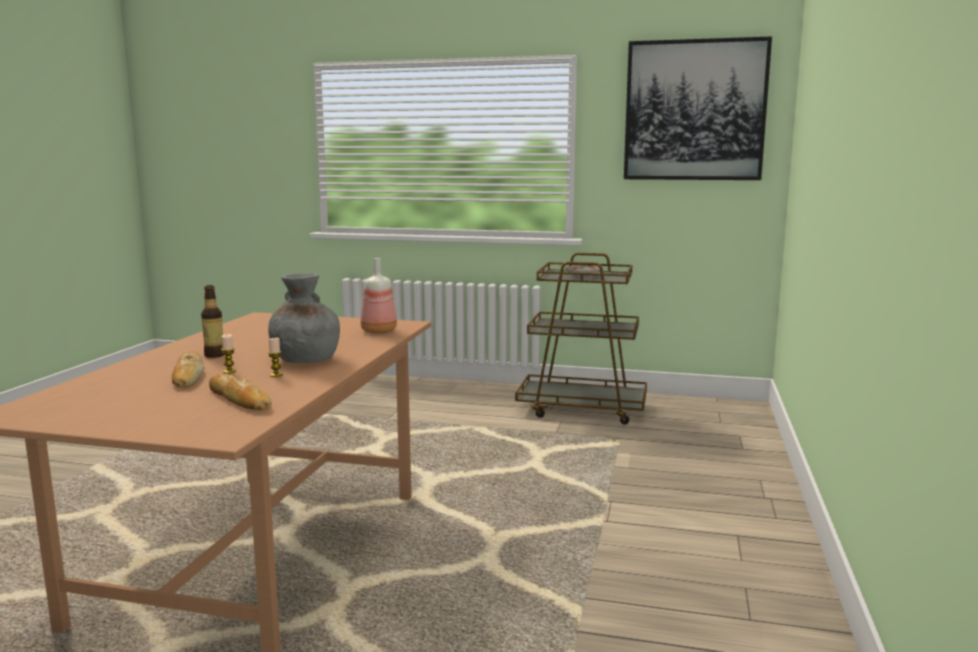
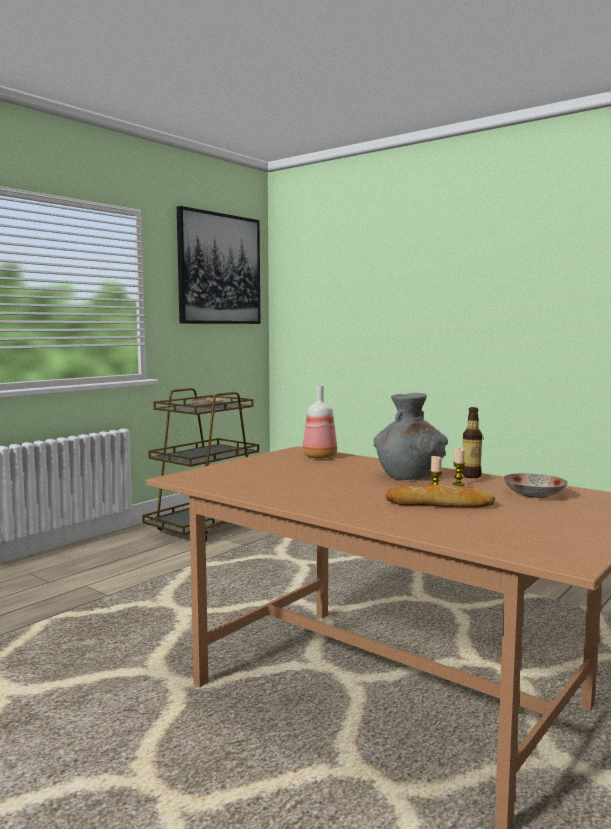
camera: 65 degrees left, 5 degrees down
bottle [201,285,224,358] -> bottle moved to [462,407,482,478]
bread [209,374,272,410] -> plate [503,473,568,498]

